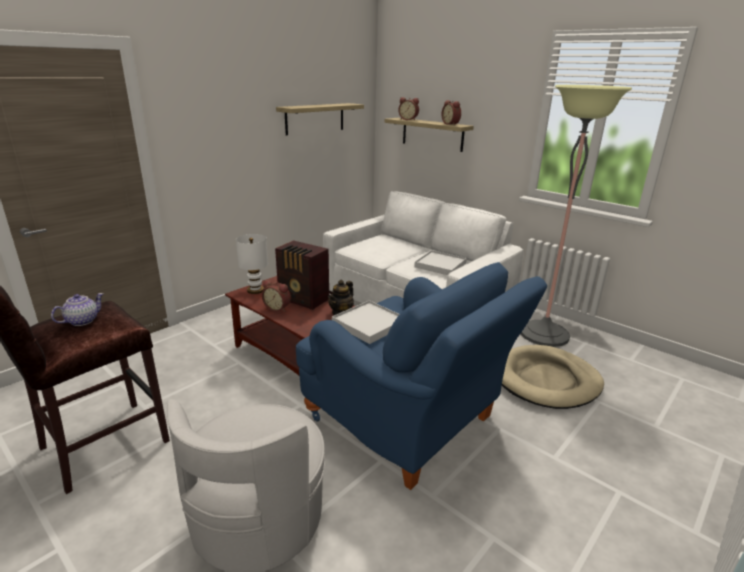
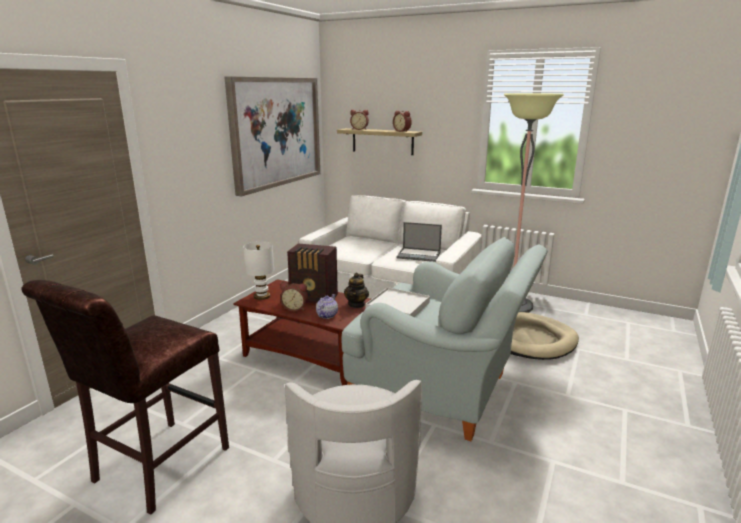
camera: 15 degrees left, 5 degrees down
teapot [51,293,104,326] -> teapot moved to [316,294,338,319]
shelf [276,103,364,135] -> picture [224,77,320,196]
blue armchair [296,262,547,490] -> grey armchair [342,237,548,441]
white tray [414,250,467,275] -> laptop [397,222,442,262]

